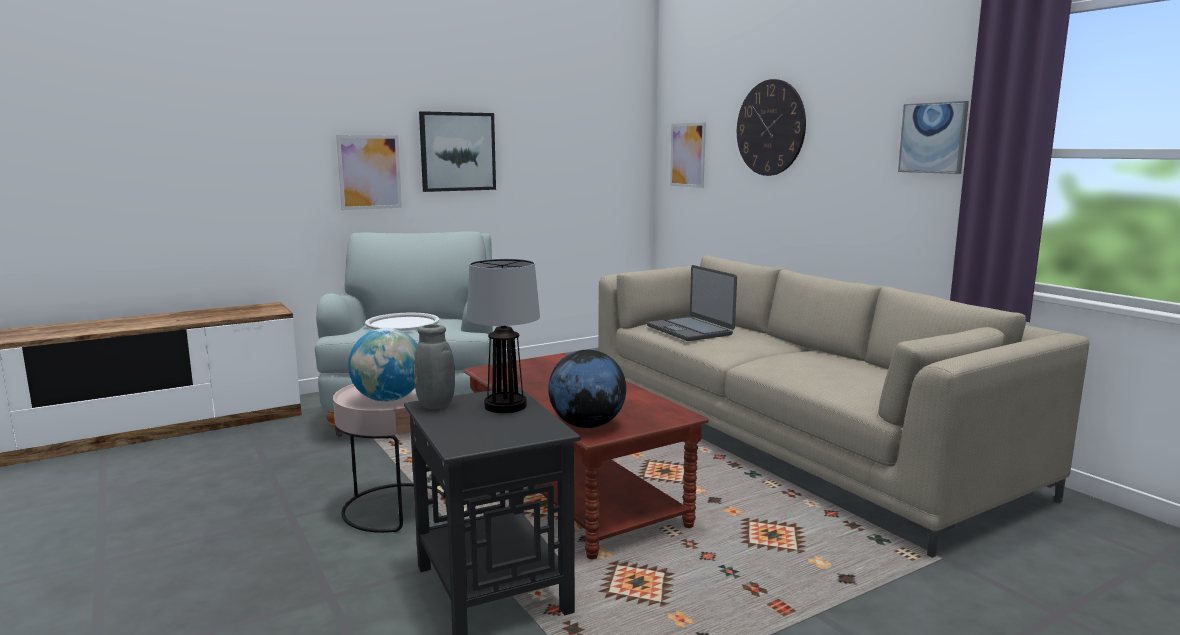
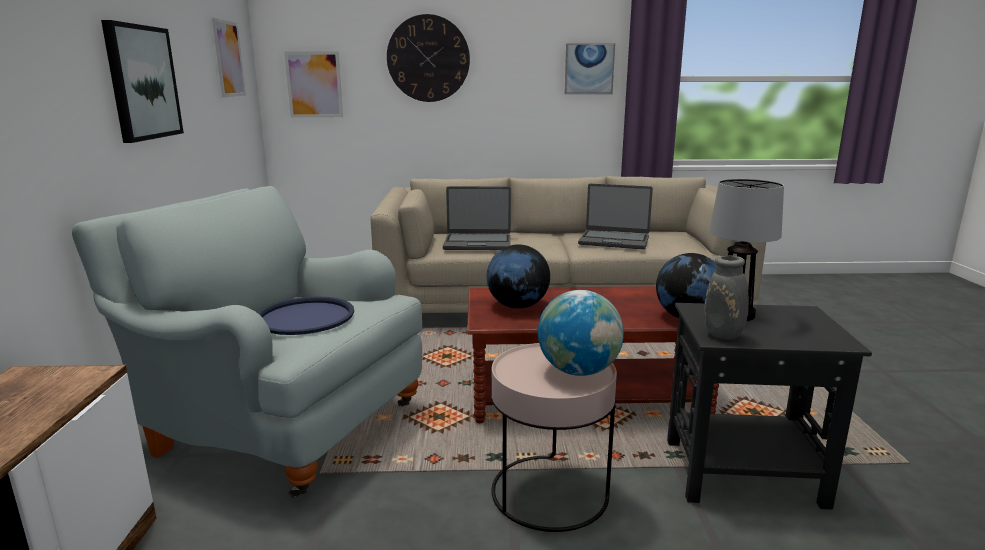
camera: 60 degrees left, 5 degrees up
picture [336,135,402,210] -> picture moved to [212,18,246,97]
white tray [365,313,439,331] -> blue tray [257,297,354,335]
none -> globe [487,244,550,309]
none -> laptop [578,184,653,249]

